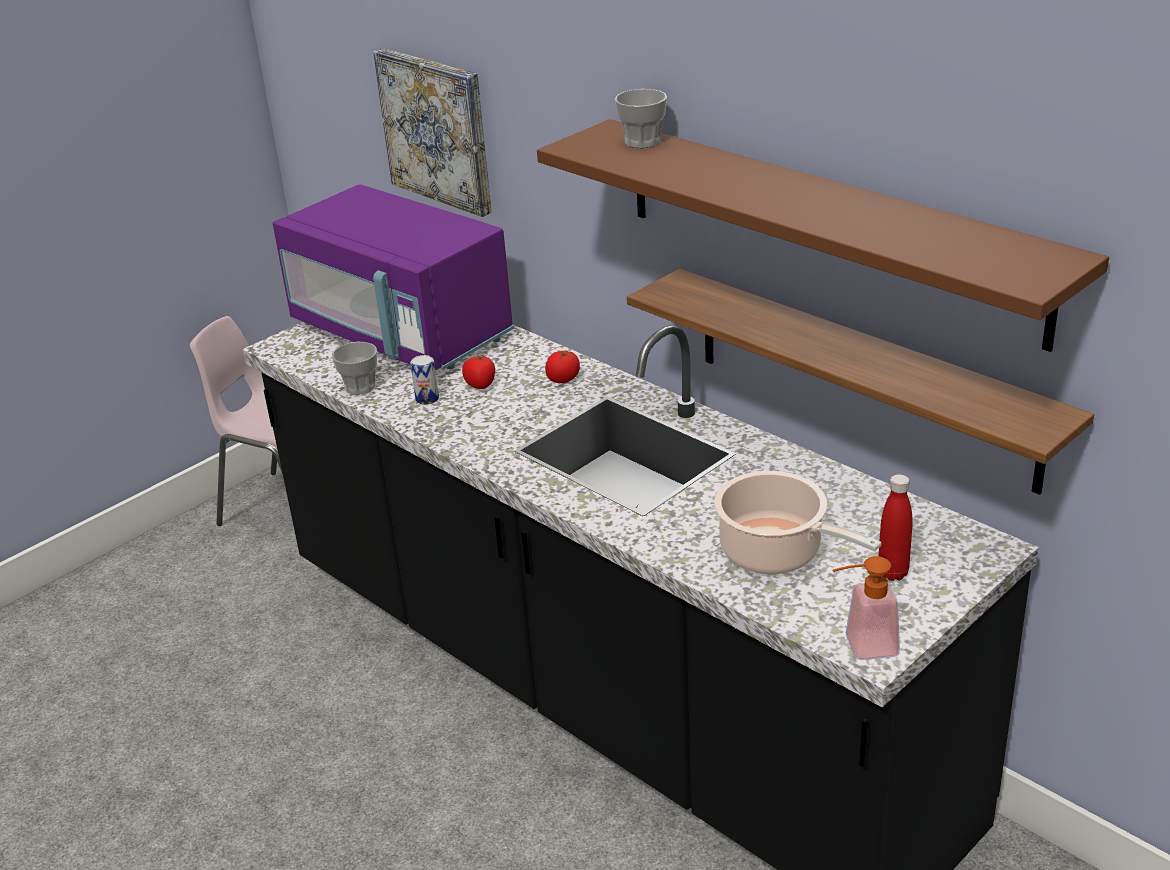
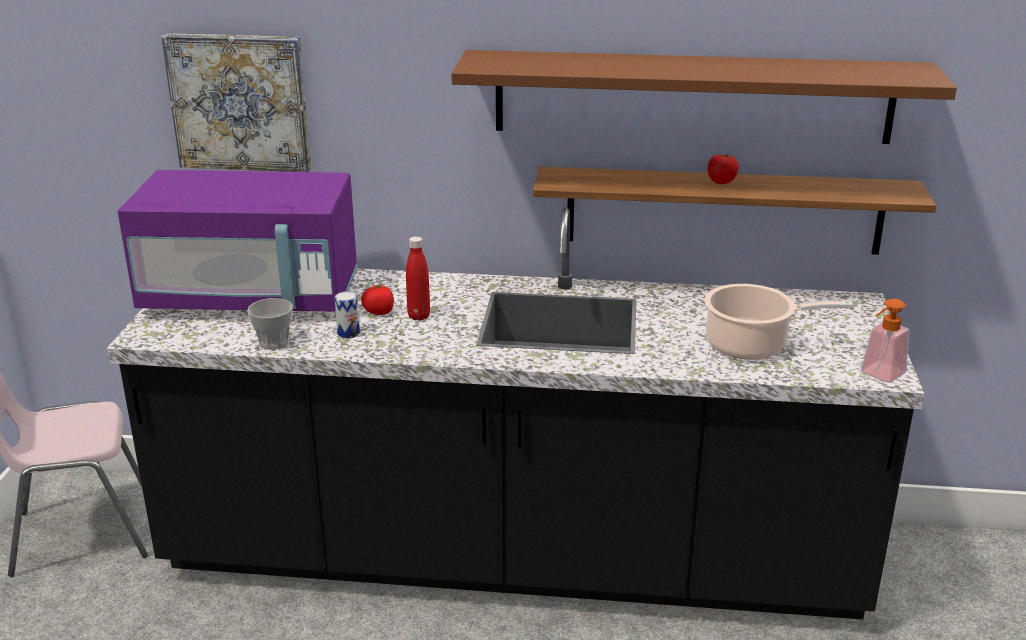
camera: 40 degrees left, 5 degrees down
tomato [545,351,580,383] -> tomato moved to [708,154,739,184]
cup [615,89,667,148] -> none
red bottle [878,474,913,581] -> red bottle moved to [406,236,430,321]

